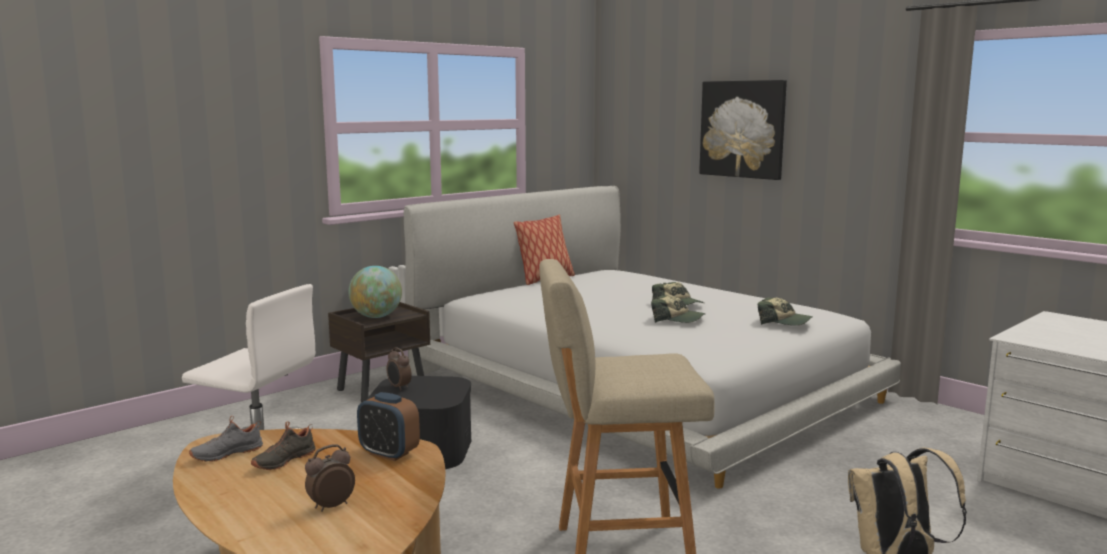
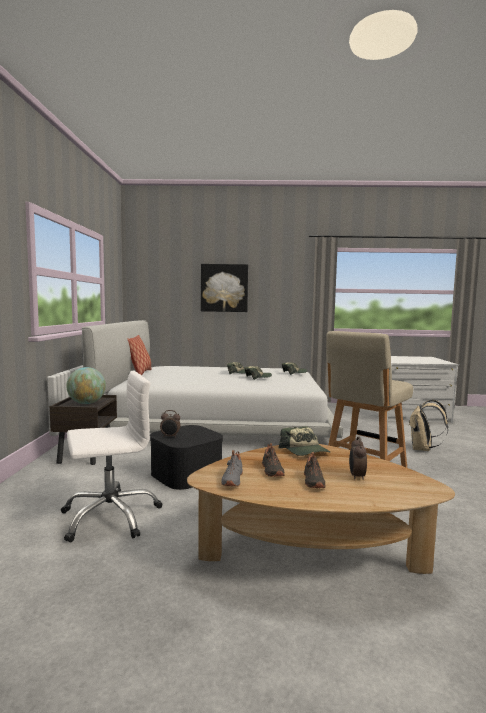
camera: 45 degrees left, 5 degrees down
alarm clock [357,392,420,461] -> cap [278,426,330,456]
none -> black shoe [304,452,325,488]

